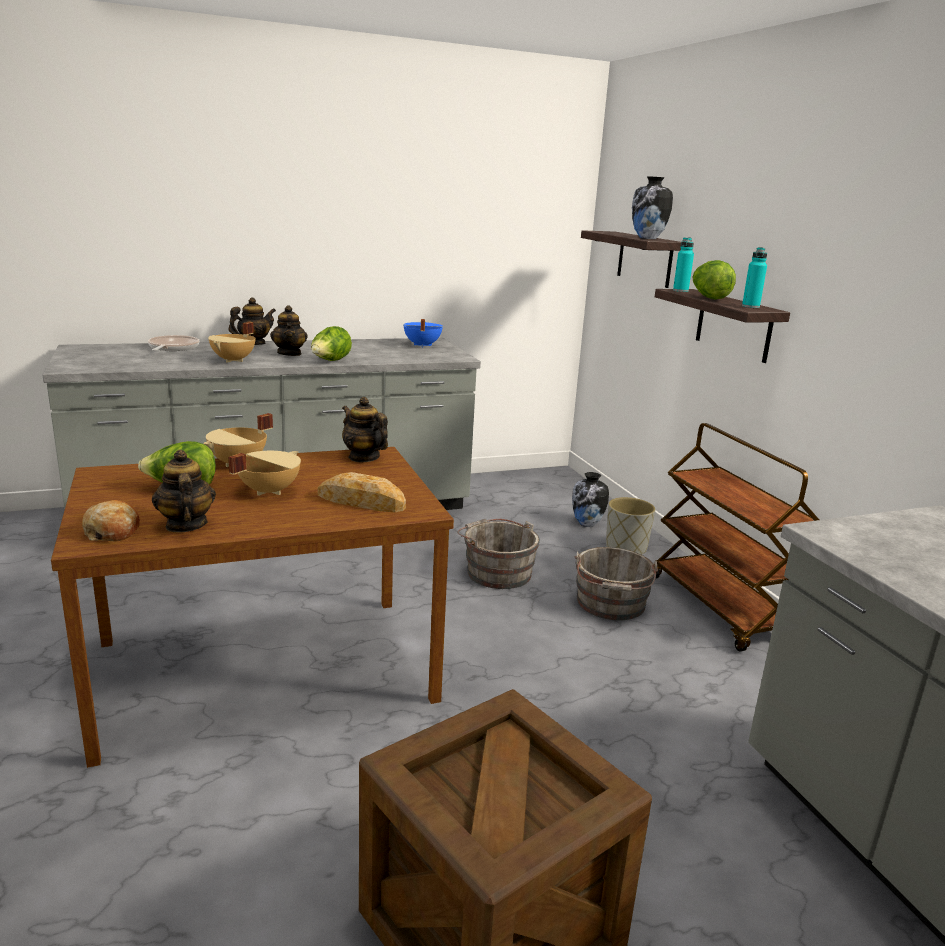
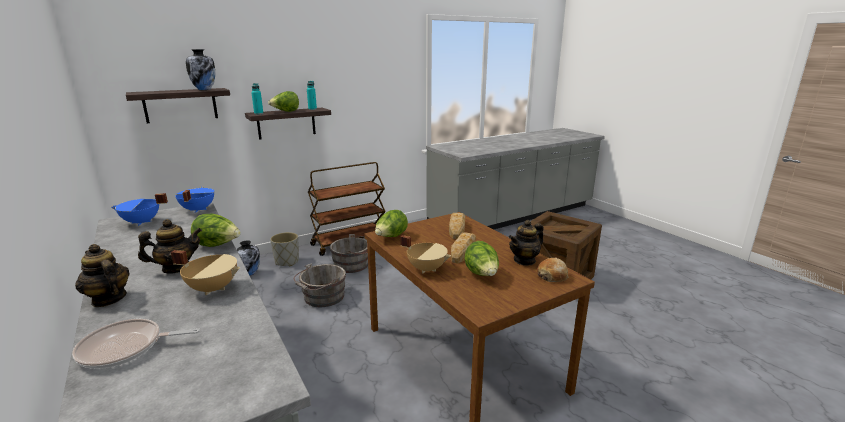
camera: 100 degrees left, 0 degrees up
beige cooking pot [228,451,301,496] -> bread [451,233,476,264]
teapot [342,397,388,462] -> lettuce [375,210,408,237]
none -> blue cooking pot [175,187,214,213]

